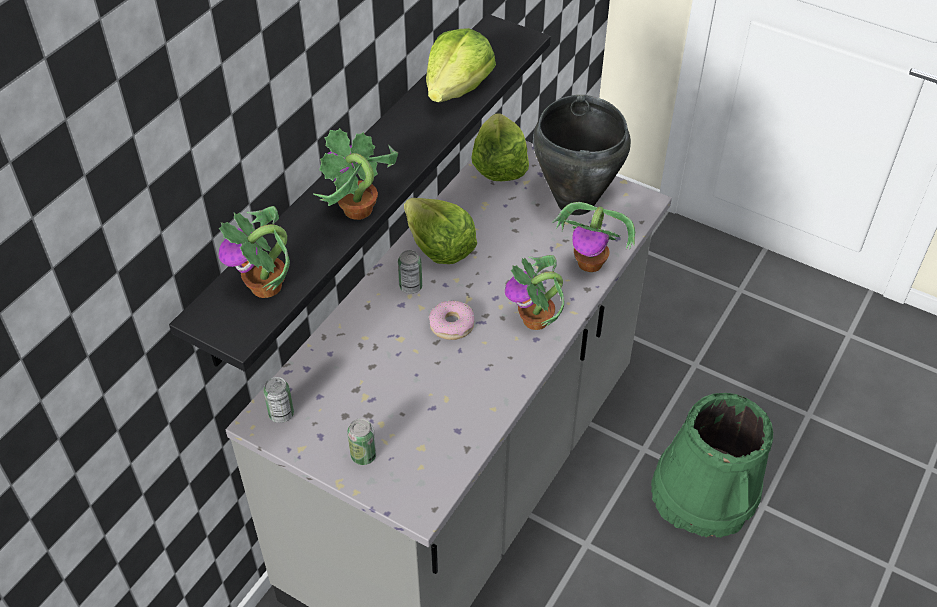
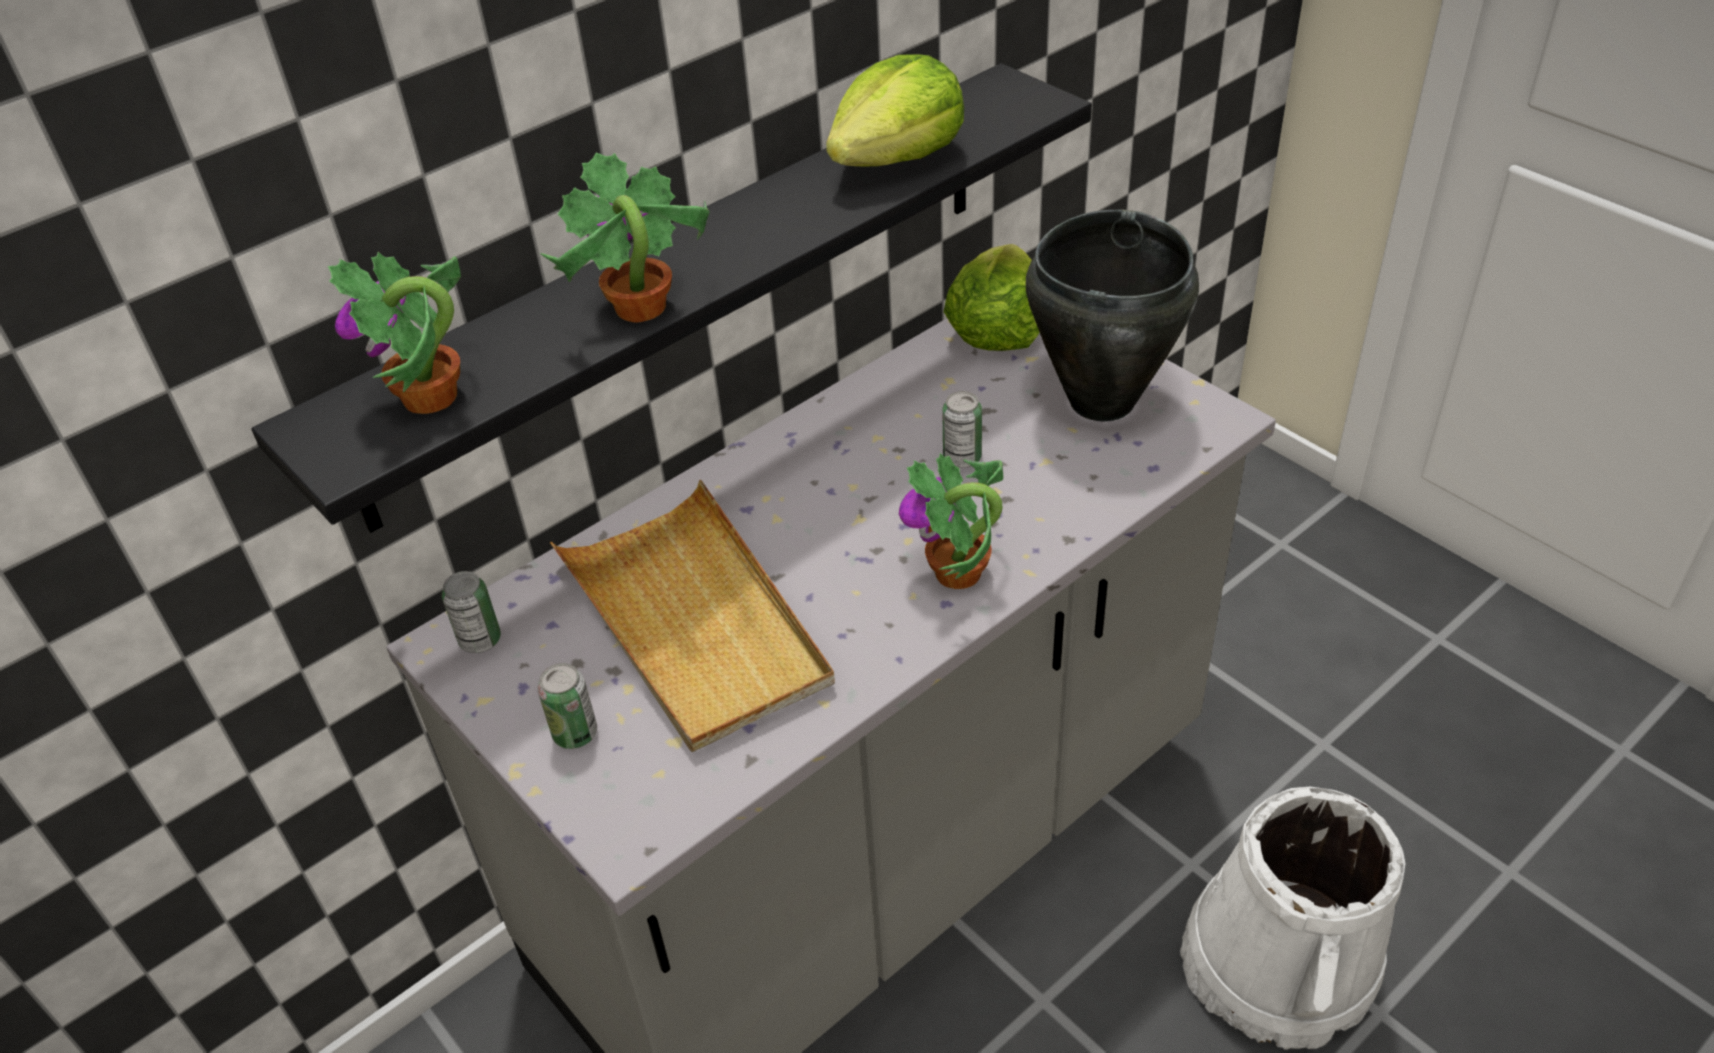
camera: 20 degrees right, 5 degrees down
can [398,250,422,294] -> can moved to [942,391,982,468]
lettuce [404,198,477,264] -> none
donut [429,300,474,340] -> none
potted plant [552,202,635,272] -> none
green bucket [651,393,773,538] -> white bucket [1180,787,1405,1050]
none -> beige tray [550,480,835,752]

